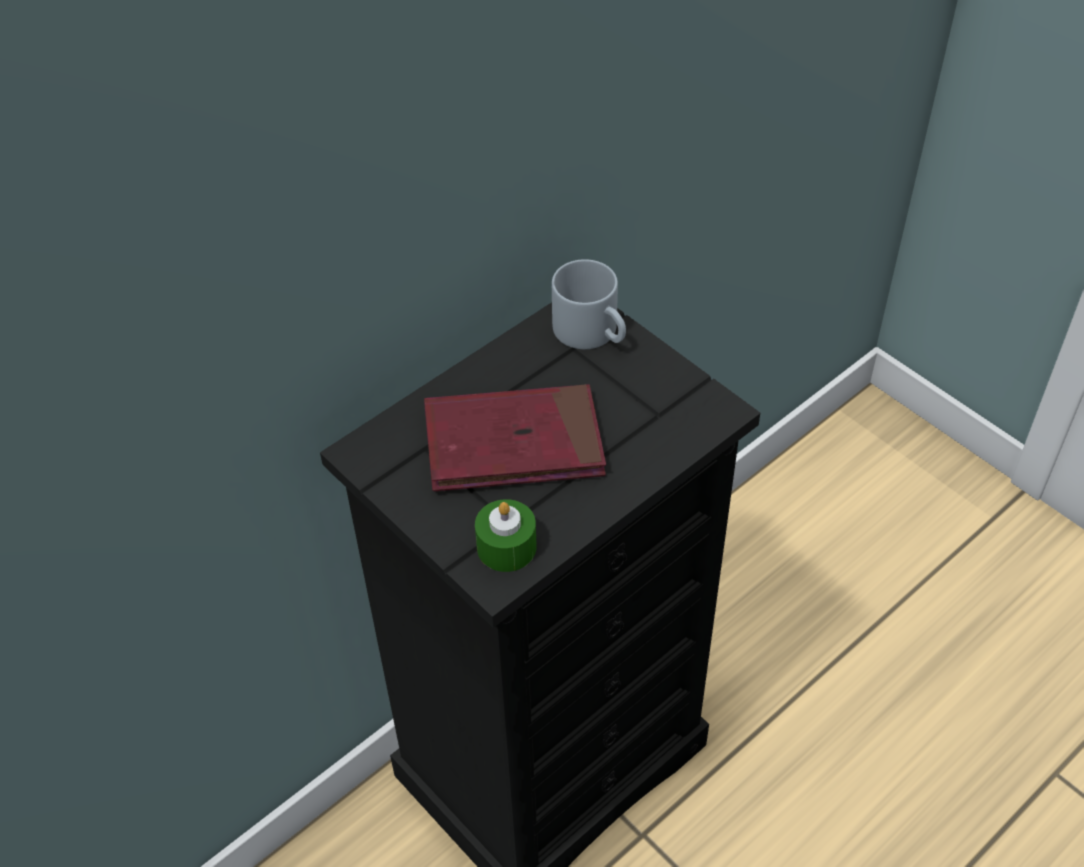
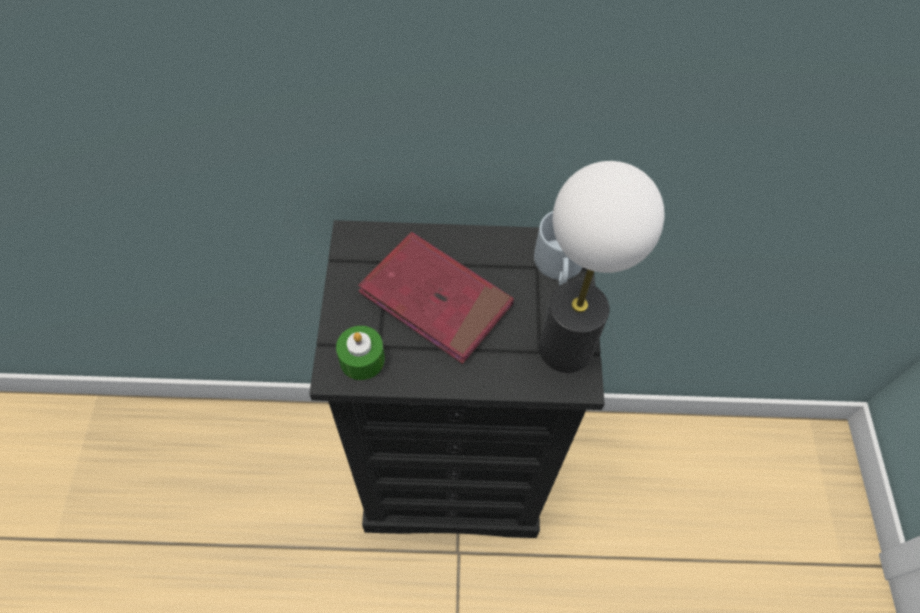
camera: 40 degrees right, 10 degrees up
none -> table lamp [539,161,664,373]

